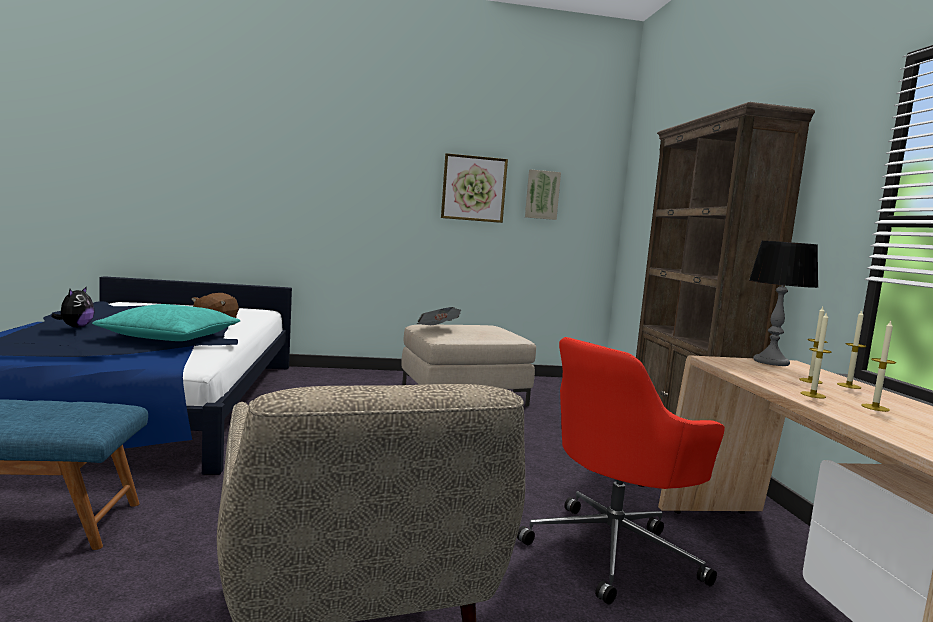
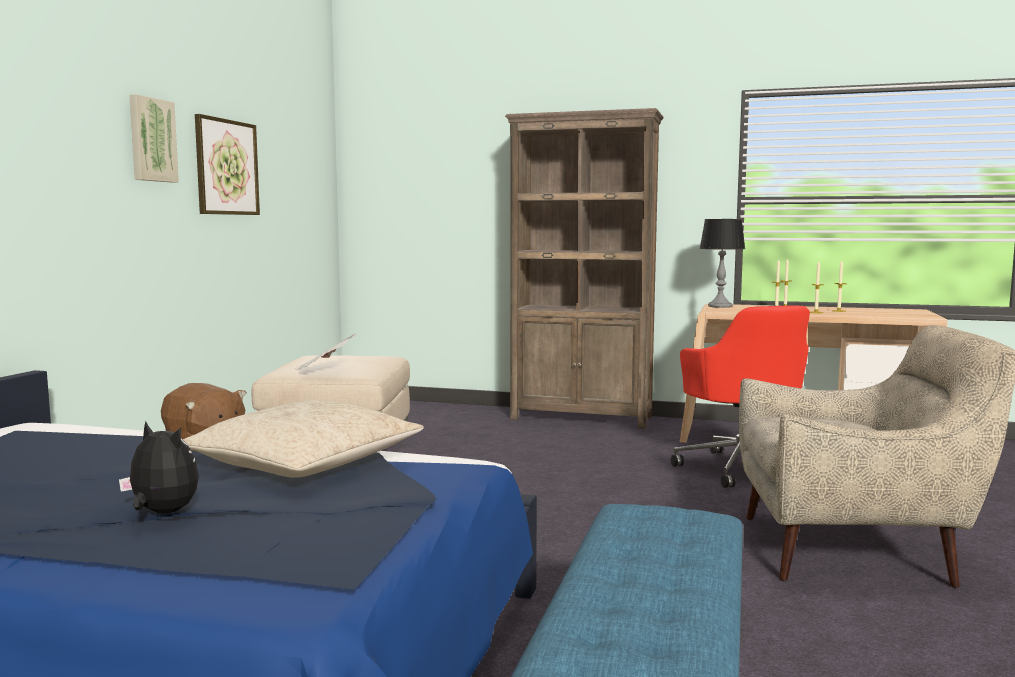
camera: 65 degrees left, 0 degrees up
turquoise pillow [92,304,240,341] -> beige pillow [182,400,424,478]
picture [525,169,561,220] -> picture moved to [130,94,179,183]

